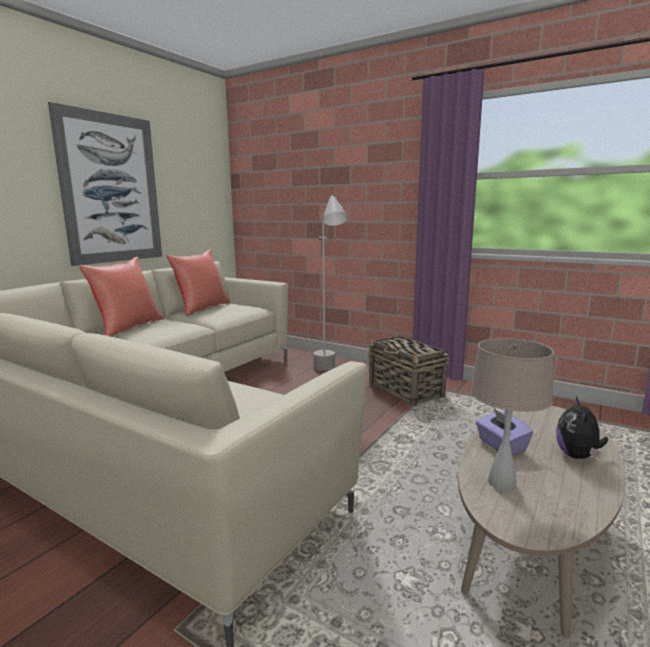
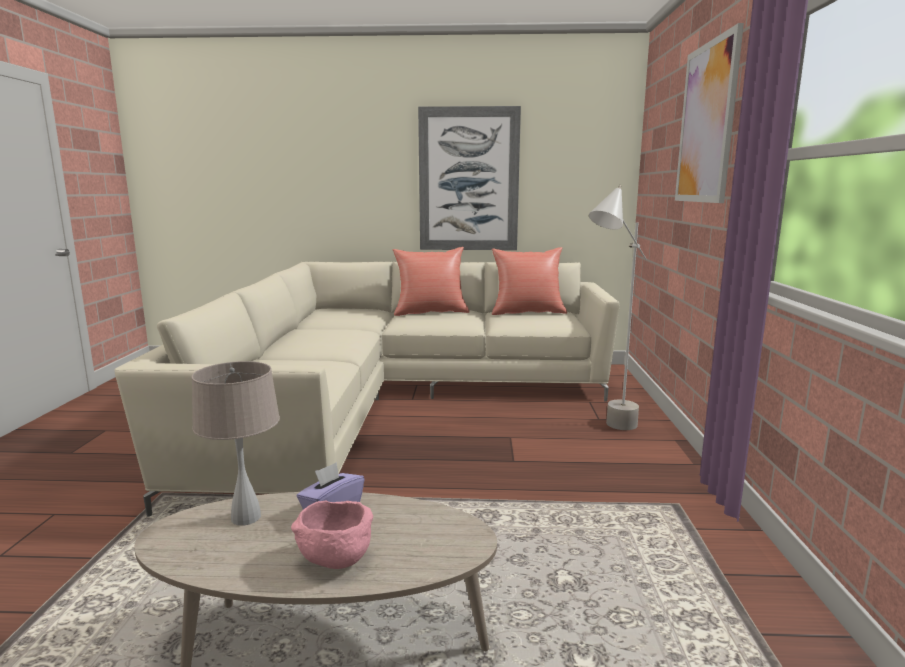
camera: 60 degrees right, 0 degrees up
basket [367,336,449,406] -> none
plush toy [556,397,608,459] -> pink bowl [291,501,373,569]
none -> picture [675,23,744,203]

